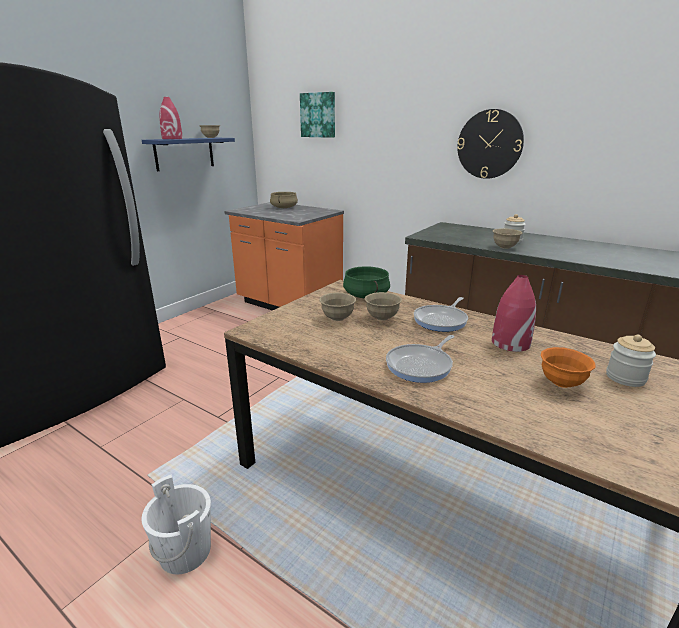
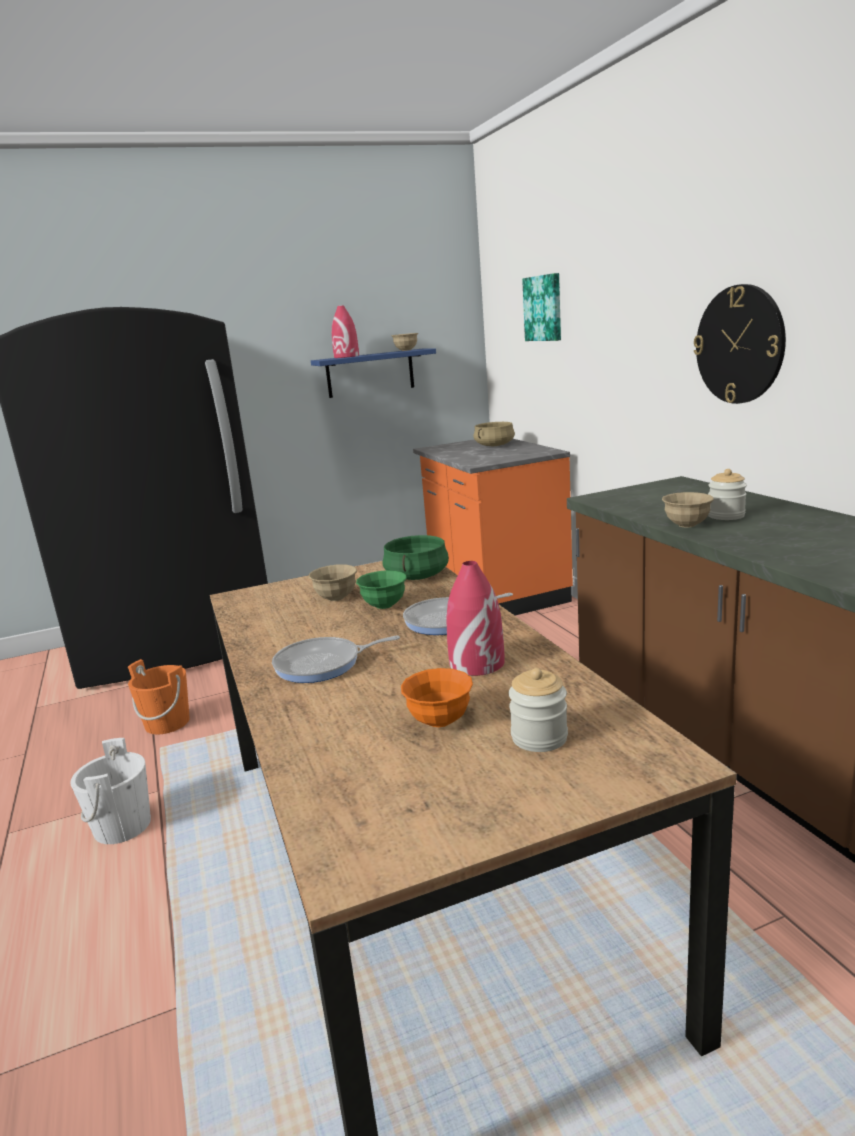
camera: 35 degrees right, 5 degrees down
beige bowl [364,292,402,321] -> green bowl [356,570,407,609]
none -> orange bucket [128,659,190,734]

